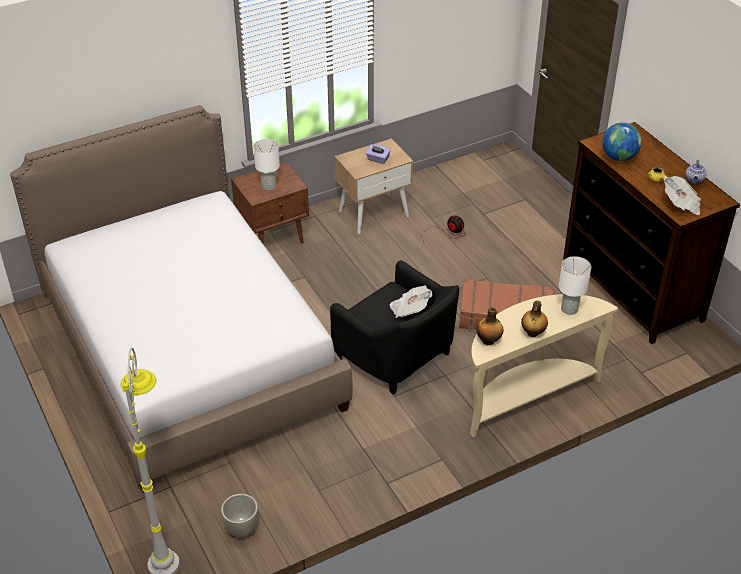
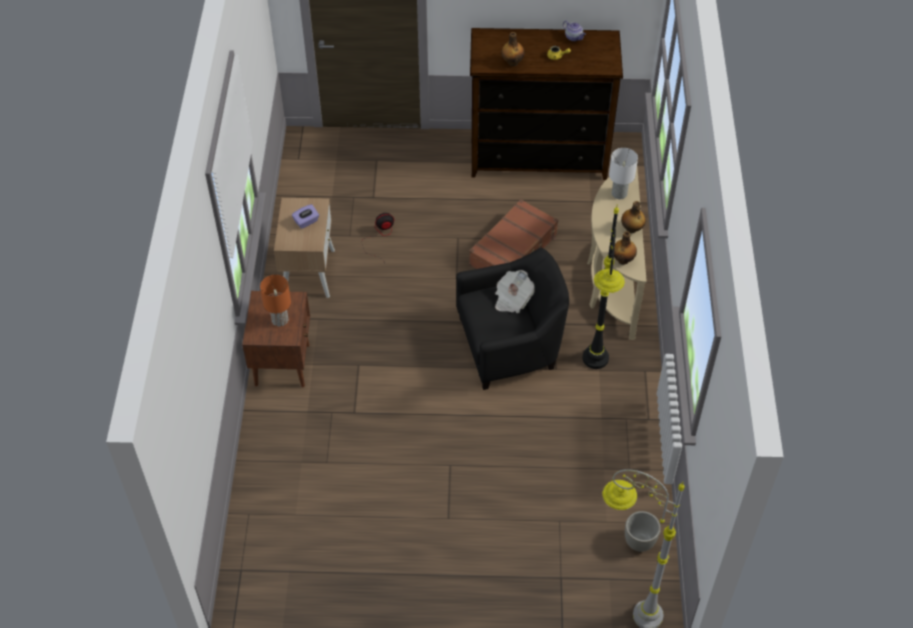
camera: 60 degrees left, 10 degrees up
bed [10,105,353,493] -> none
white table lamp [253,139,280,191] -> orange table lamp [260,275,291,326]
globe [602,122,642,161] -> bottle [501,32,524,66]
newspaper [664,176,701,215] -> none
none -> black floor lamp [582,207,625,369]

